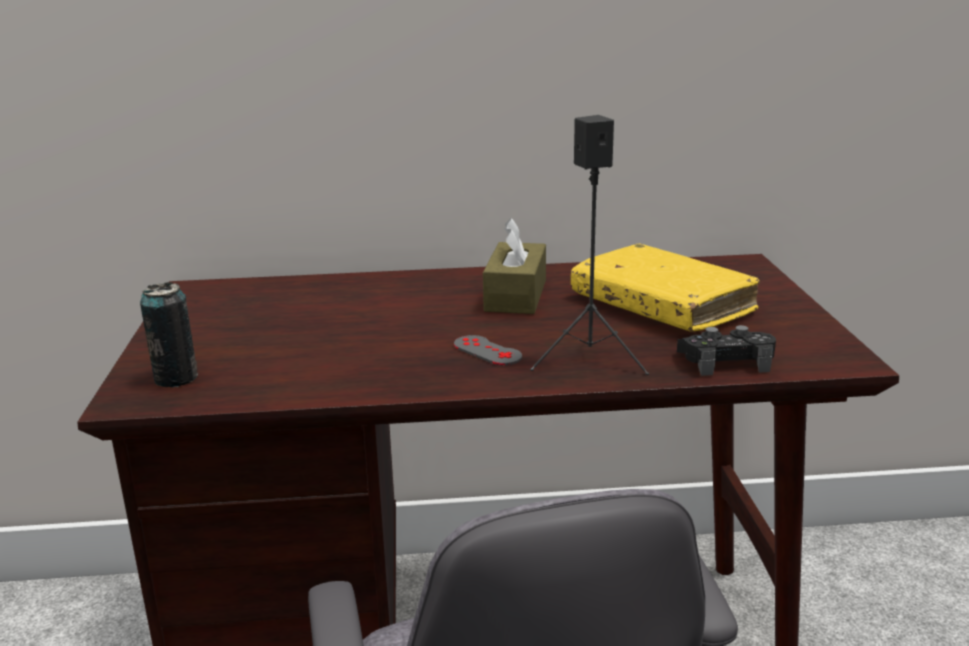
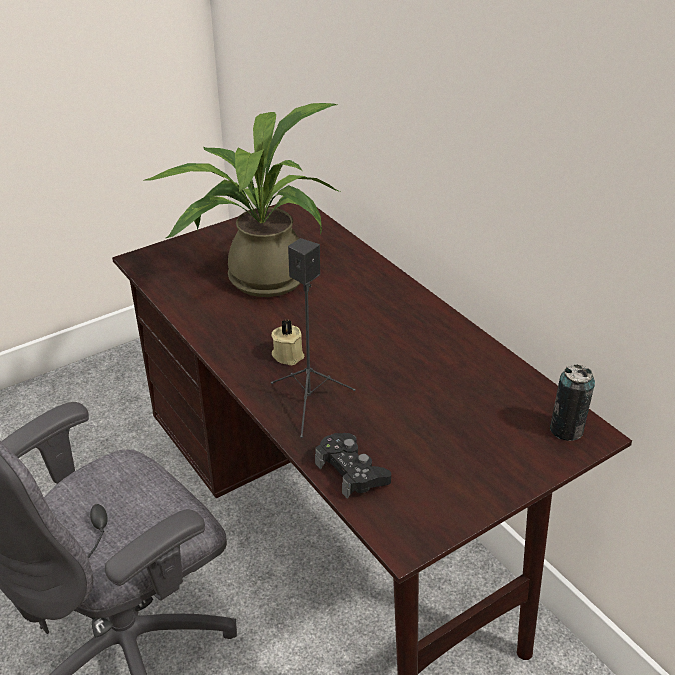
camera: 60 degrees right, 15 degrees up
can [140,282,198,387] -> can moved to [550,364,595,441]
grey game controller [454,335,522,365] -> beige candle [271,320,305,365]
brown tissue box [483,218,546,314] -> none
yellow book [571,244,760,332] -> none
none -> potted plant [145,103,340,297]

